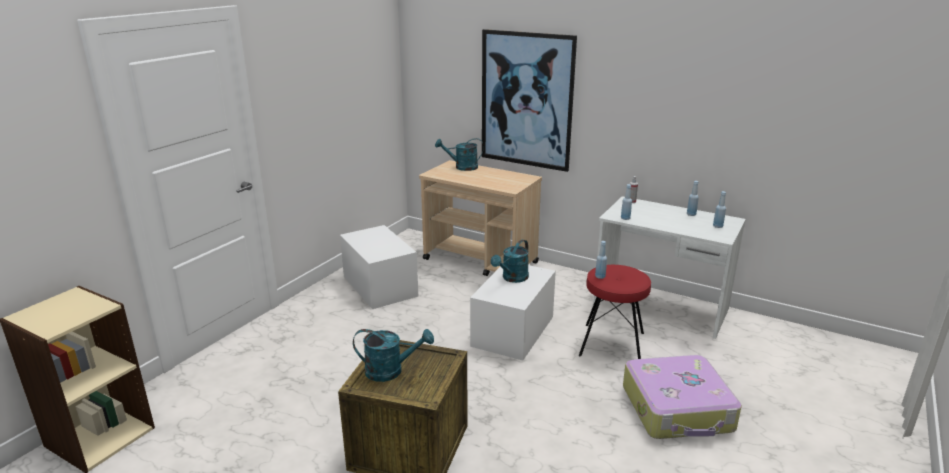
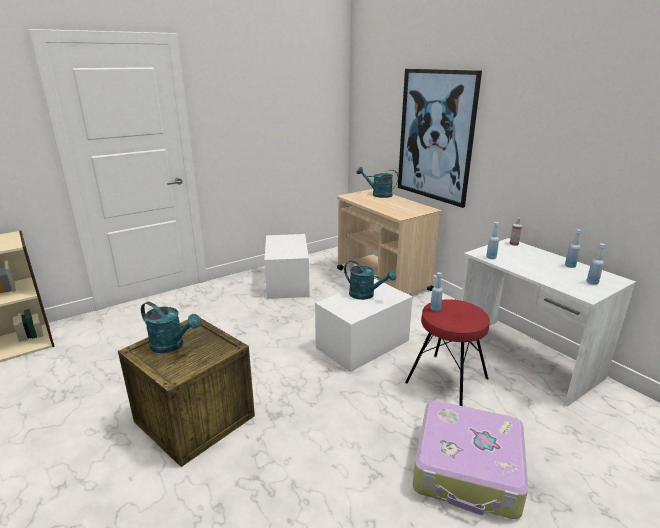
camera: 25 degrees right, 0 degrees up
turquoise watering can [491,239,529,283] -> turquoise watering can turned 120 degrees counterclockwise [344,261,396,300]

